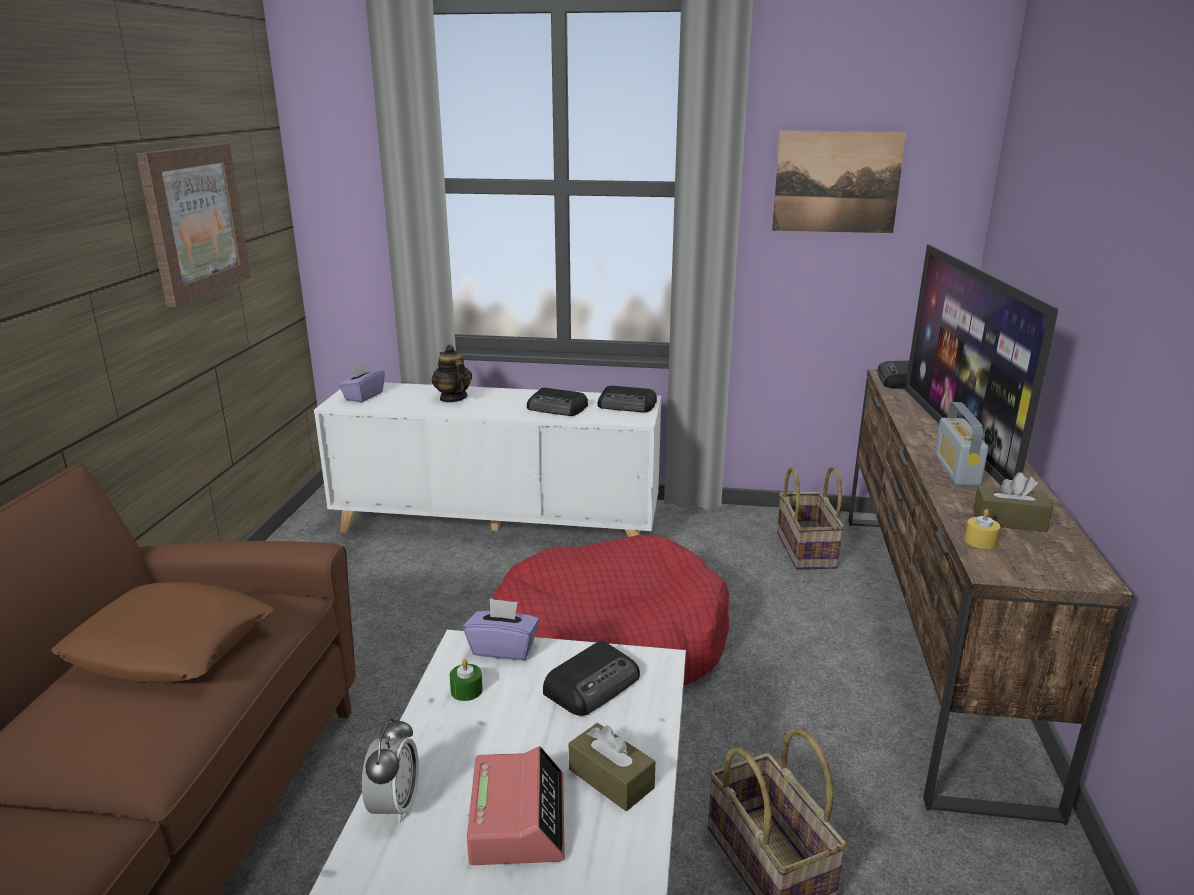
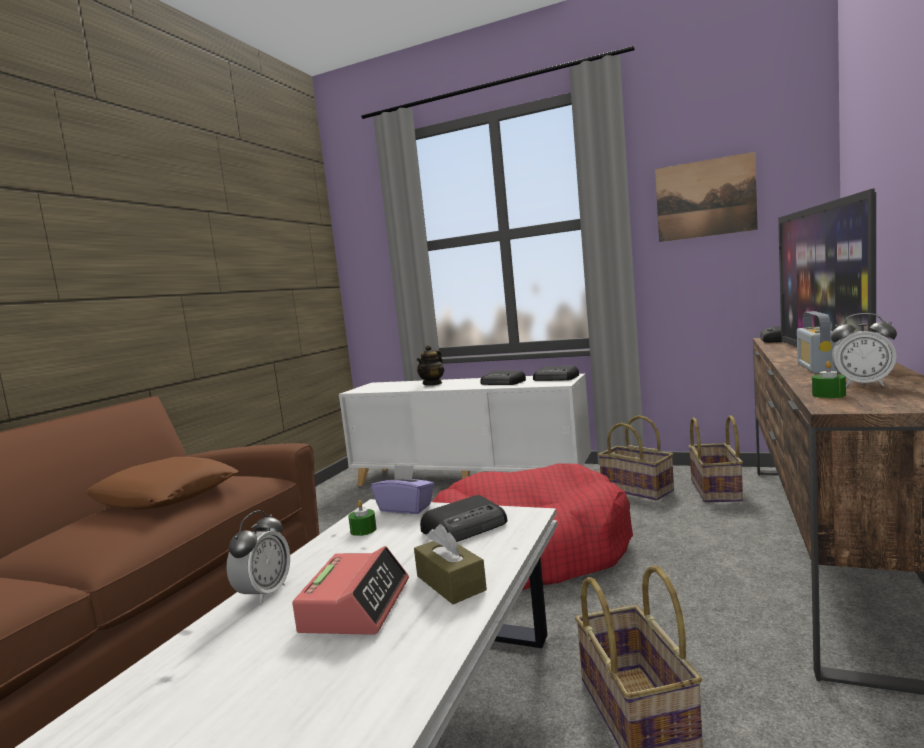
camera: 15 degrees right, 15 degrees down
picture [136,143,251,307] -> none
purple tissue box [339,362,385,402] -> none
teapot [432,344,472,402] -> teapot turned 135 degrees counterclockwise [416,345,444,386]
yellow candle [965,509,1001,549] -> green candle [812,361,846,398]
brown tissue box [973,472,1053,532] -> alarm clock [831,313,897,387]
none -> basket [598,415,674,501]

